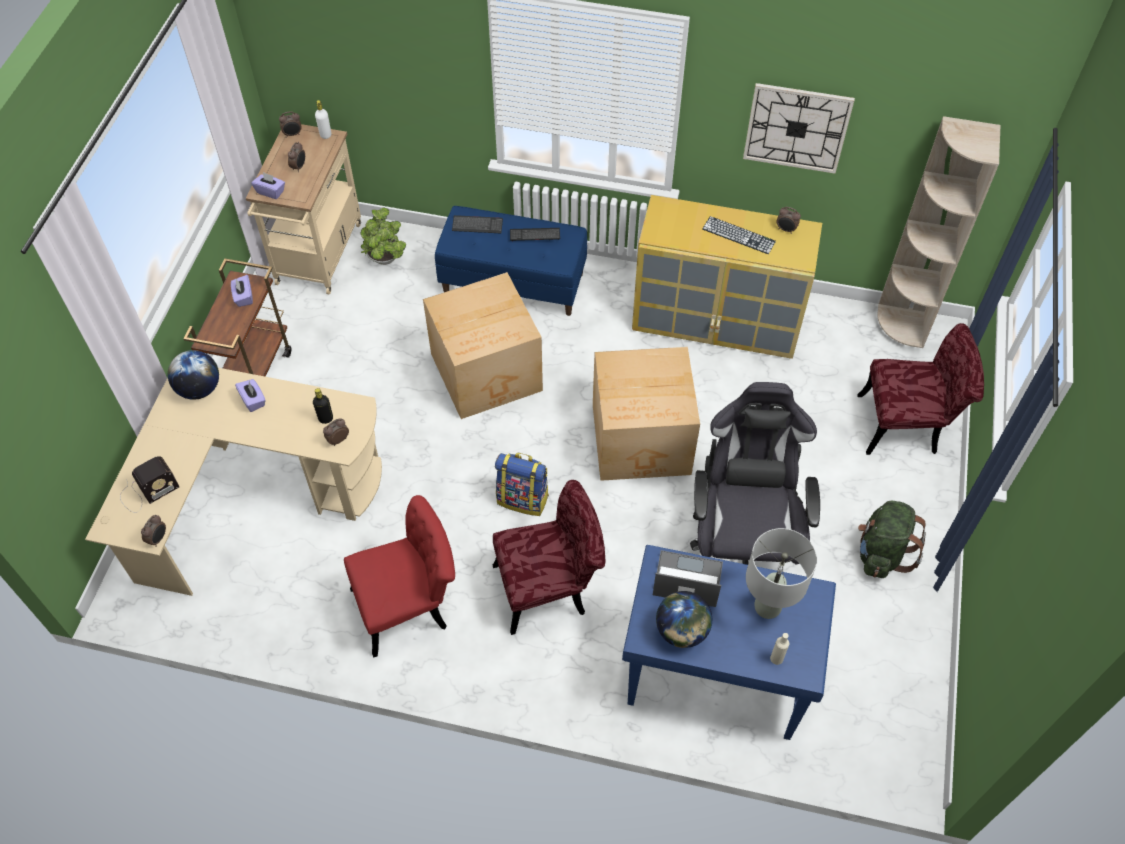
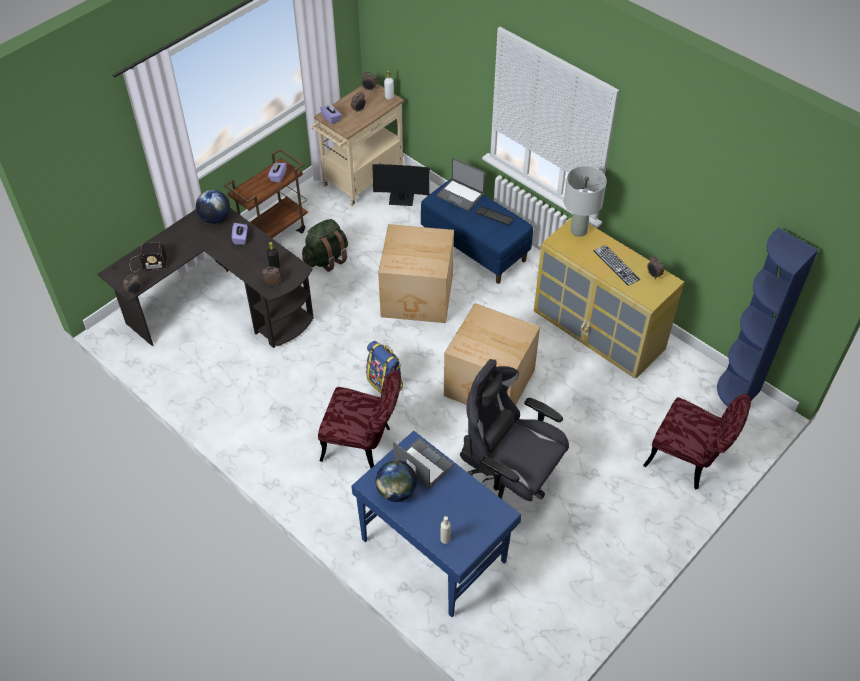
camera: 30 degrees right, 5 degrees down
beige desk [85,368,382,596] -> black desk [97,208,314,348]
red chair [344,495,455,658] -> none
potted plant [361,208,406,265] -> monitor [372,164,430,206]
keyboard [452,215,503,233] -> laptop [437,158,485,211]
black office chair [690,382,820,565] -> black office chair turned 90 degrees counterclockwise [460,359,569,501]
wall clock [743,83,855,173] -> none
grey table lamp [746,528,817,619] -> grey table lamp moved to [564,166,607,237]
green backpack [858,501,926,578] -> green backpack moved to [302,219,348,272]
beige bookcase [877,116,1001,348] -> blue bookcase [717,228,818,407]

